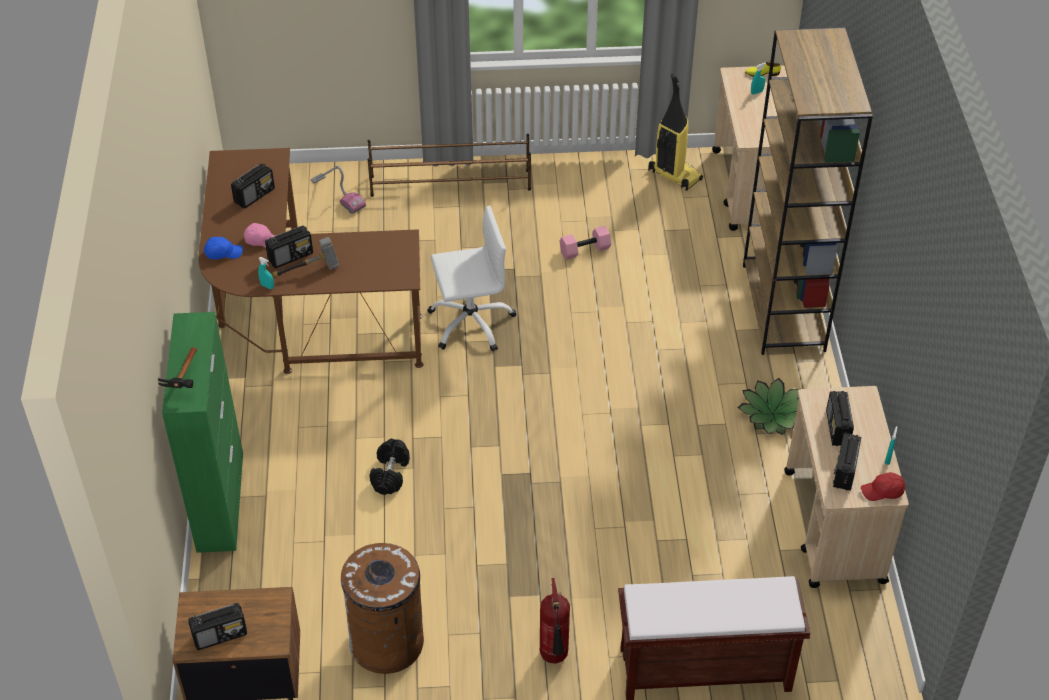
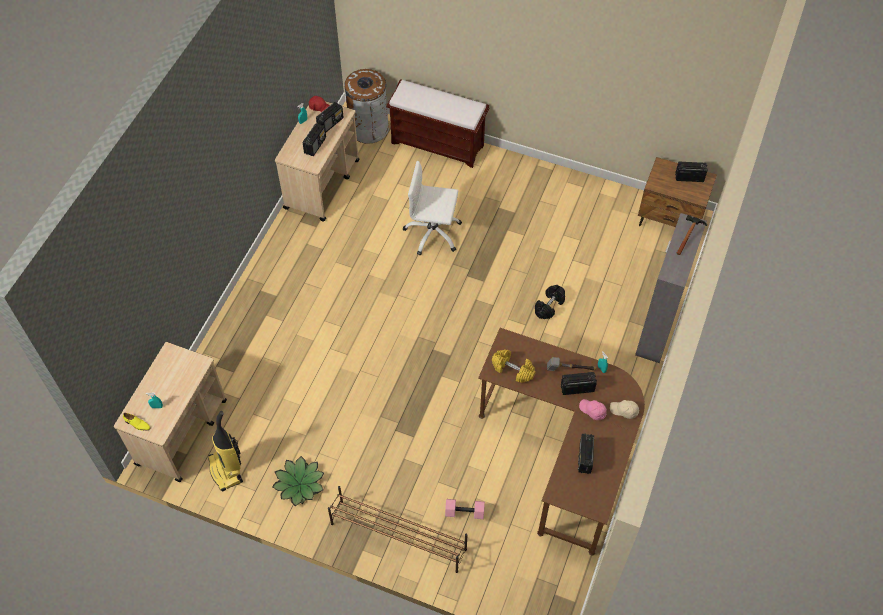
camera: 155 degrees left, 10 degrees up
green cabinet [162,312,243,553] -> grey cabinet [635,213,707,363]
blue cap [204,237,243,259] -> beige cap [610,400,639,419]
radio [231,164,275,209] -> radio turned 60 degrees counterclockwise [578,434,594,474]
vacuum cleaner [310,166,366,214] -> none
brown trash can [341,543,424,674] -> brown trash can moved to [344,69,389,144]
white office chair [427,205,516,352] -> white office chair moved to [403,161,462,256]
fire extinguisher [540,578,570,664] -> none
pink dumbbell [559,226,611,260] -> pink dumbbell moved to [445,499,485,519]
potted plant [738,378,799,435] -> potted plant moved to [272,456,324,506]
brown bookcase [743,28,873,355] -> none
none -> yellow dumbbell [492,349,536,383]

